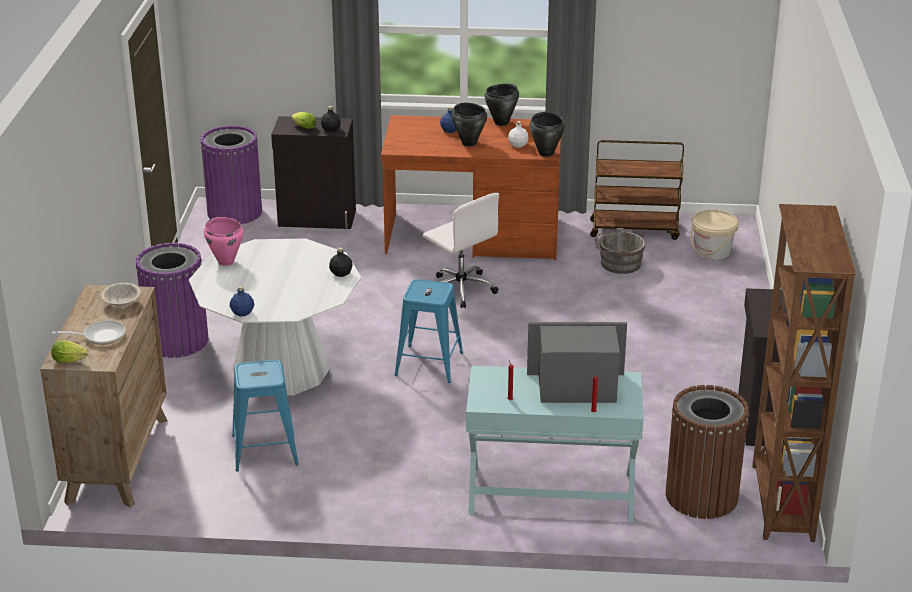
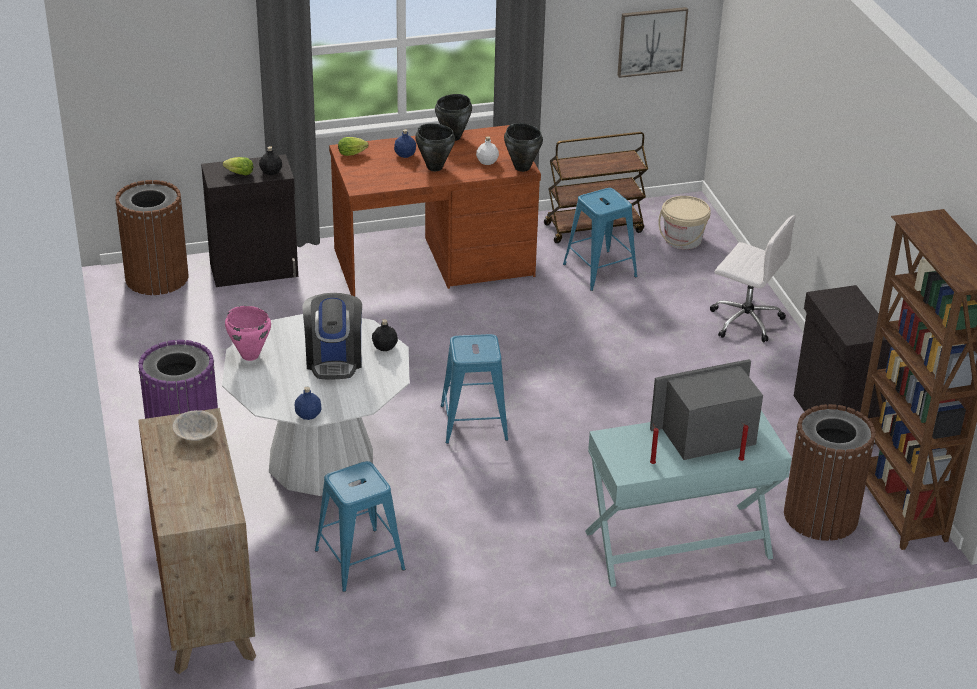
camera: 20 degrees left, 5 degrees up
lettuce [51,340,89,363] -> lettuce moved to [338,137,369,156]
frying pan [52,321,126,345] -> none
purple trash can [201,125,262,224] -> brown trash can [115,180,188,295]
white office chair [423,193,499,308] -> white office chair moved to [710,215,796,343]
grey bucket [595,228,645,274] -> blue stool [563,188,637,291]
none -> coffee machine [302,293,362,379]
none -> picture [617,7,688,78]

